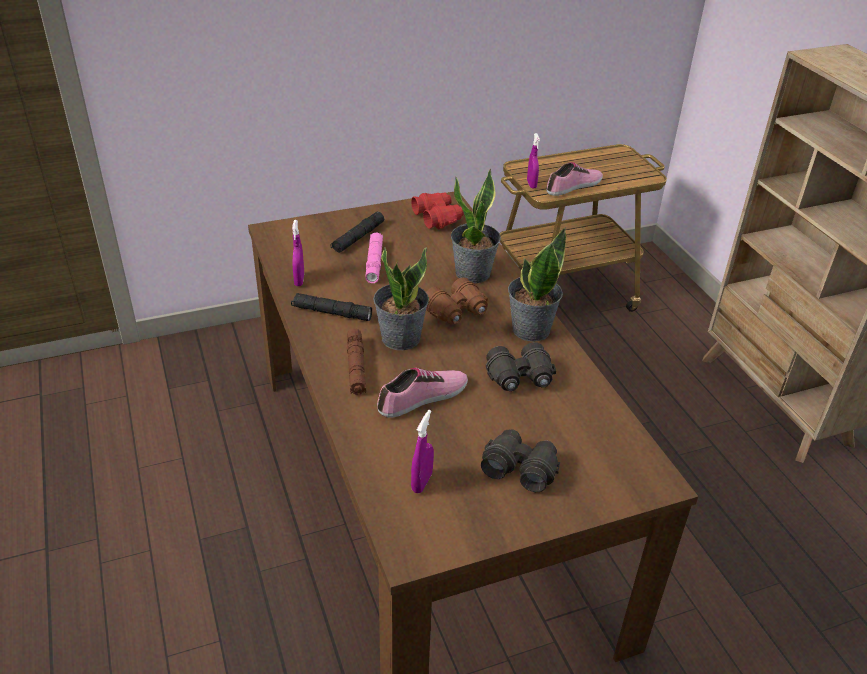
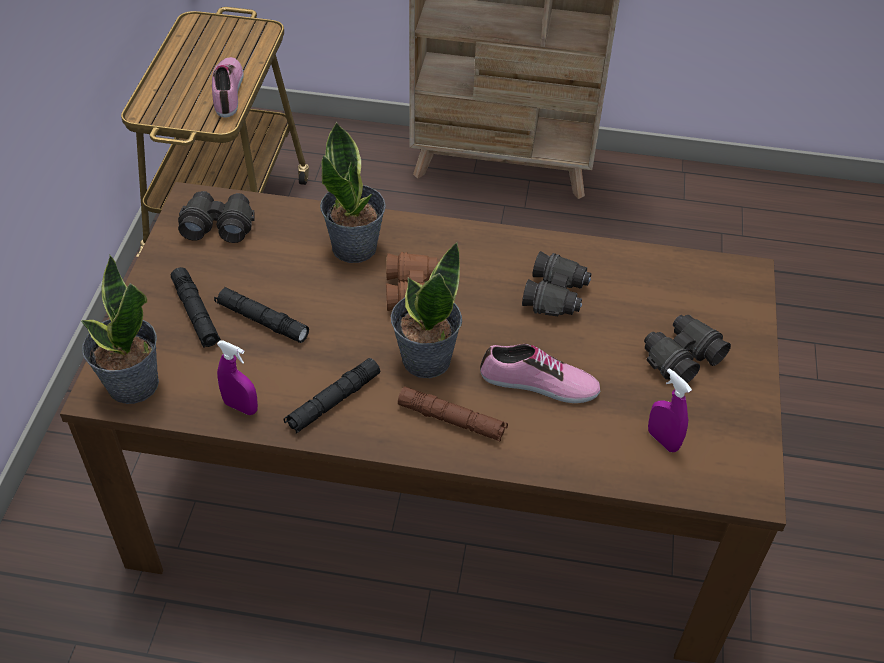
camera: 60 degrees left, 10 degrees up
pink flashlight [365,232,383,283] -> black flashlight [214,287,309,343]
shoe [377,368,468,418] -> shoe turned 105 degrees clockwise [480,344,600,403]
red binoculars [411,193,464,229] -> black binoculars [178,191,254,243]
potted plant [508,228,566,342] -> potted plant moved to [81,255,159,404]
purple spray bottle [527,133,540,188] -> none

